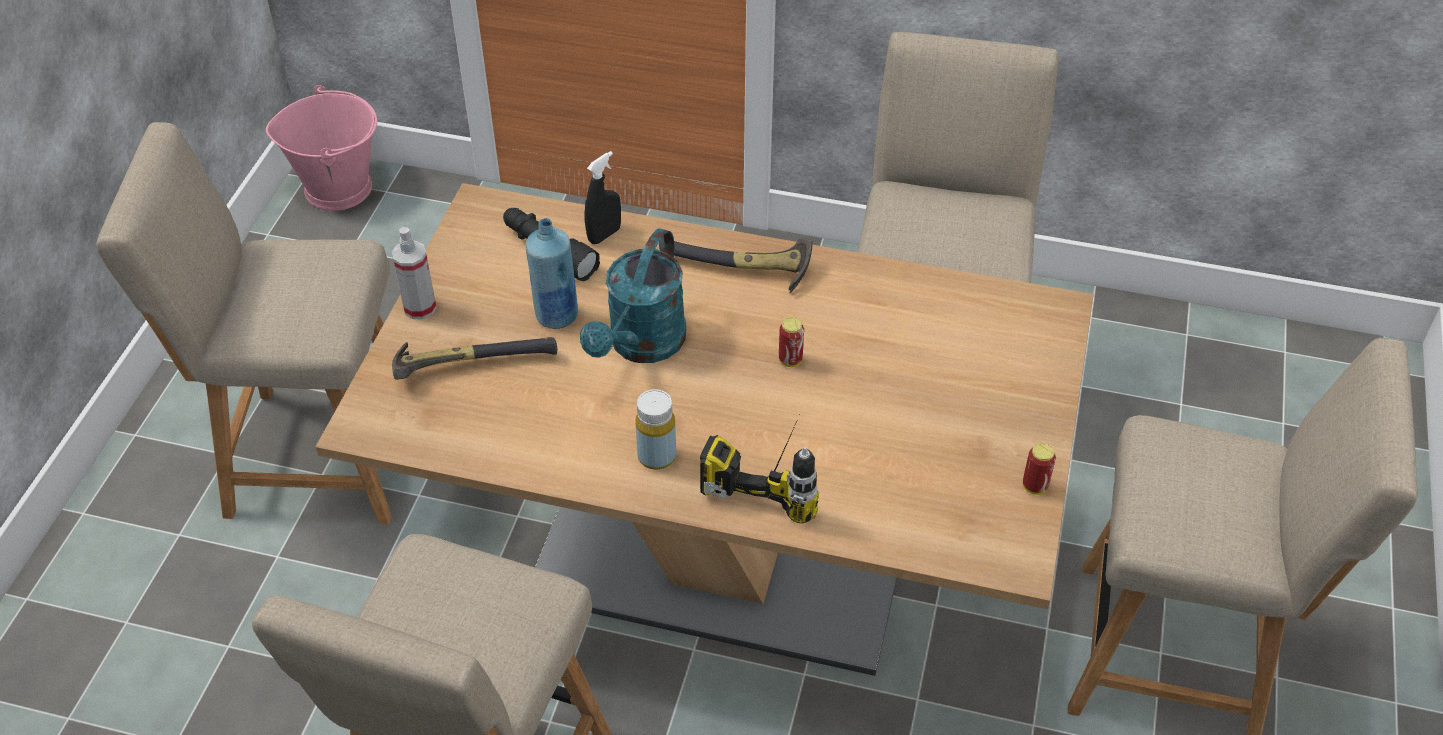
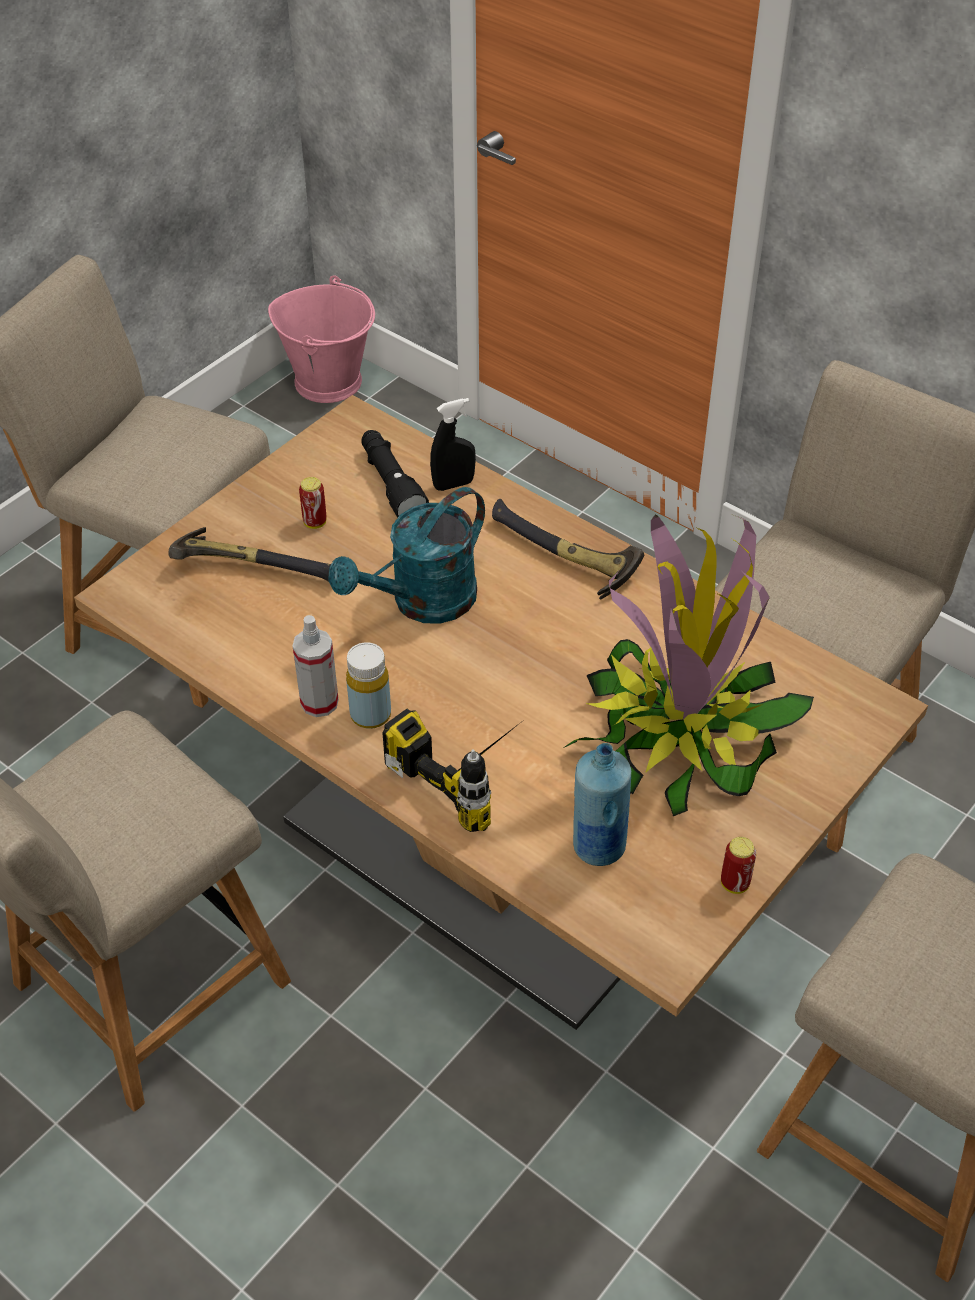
camera: 25 degrees right, 0 degrees up
spray bottle [392,227,437,319] -> spray bottle moved to [293,615,339,717]
blue bottle [525,218,578,329] -> blue bottle moved to [573,743,631,866]
can [779,317,804,367] -> can moved to [299,477,327,529]
none -> potted plant [563,514,814,816]

